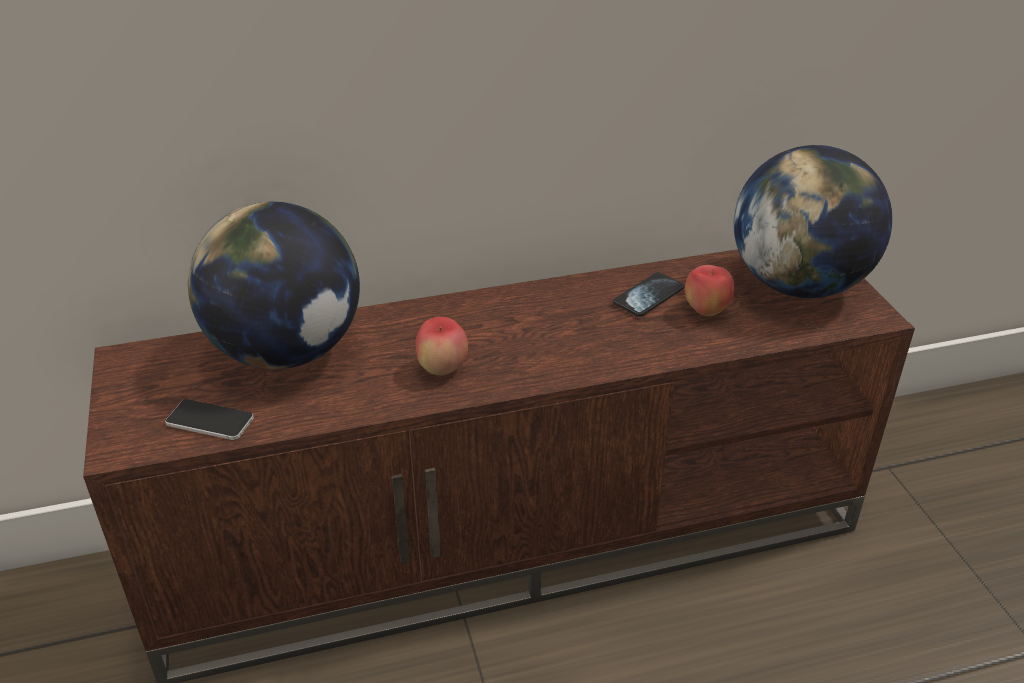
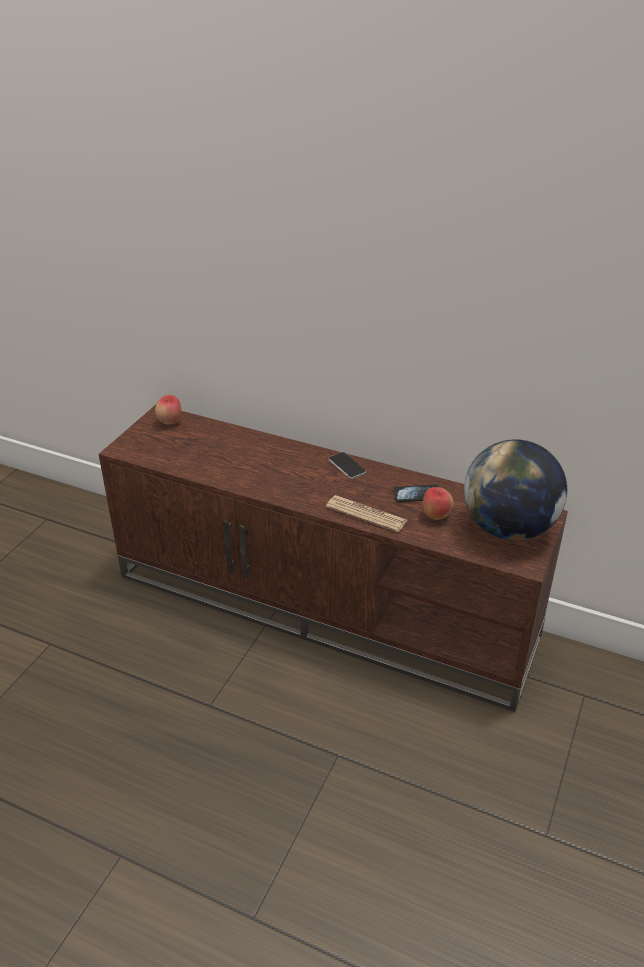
camera: 40 degrees right, 0 degrees up
phone [165,399,254,440] -> phone moved to [328,452,366,479]
globe [188,202,360,369] -> none
apple [415,317,468,375] -> apple moved to [155,395,182,424]
none -> newspaper [326,495,407,532]

